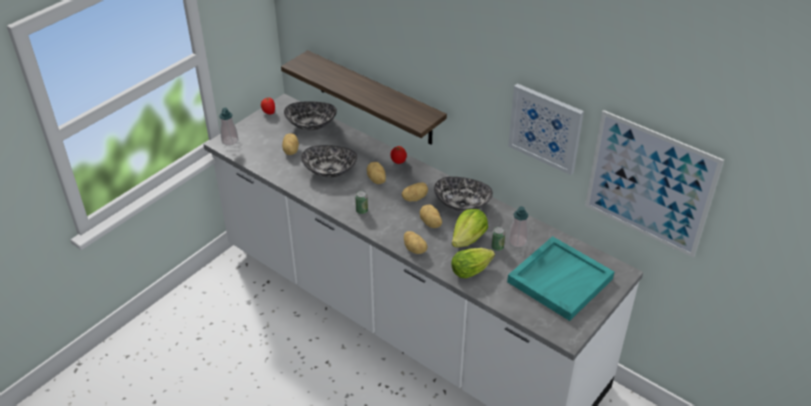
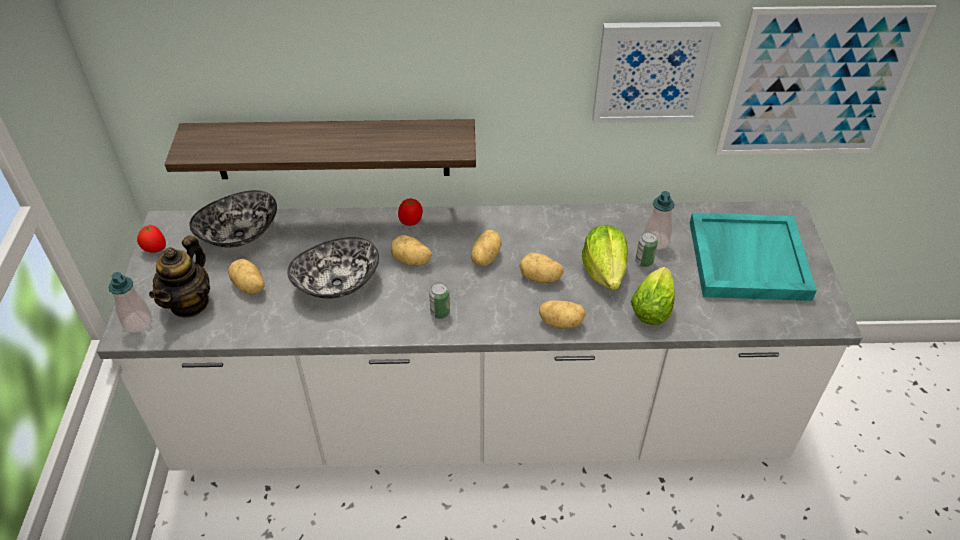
camera: 40 degrees left, 5 degrees up
bowl [434,177,493,212] -> none
none -> teapot [149,235,210,318]

